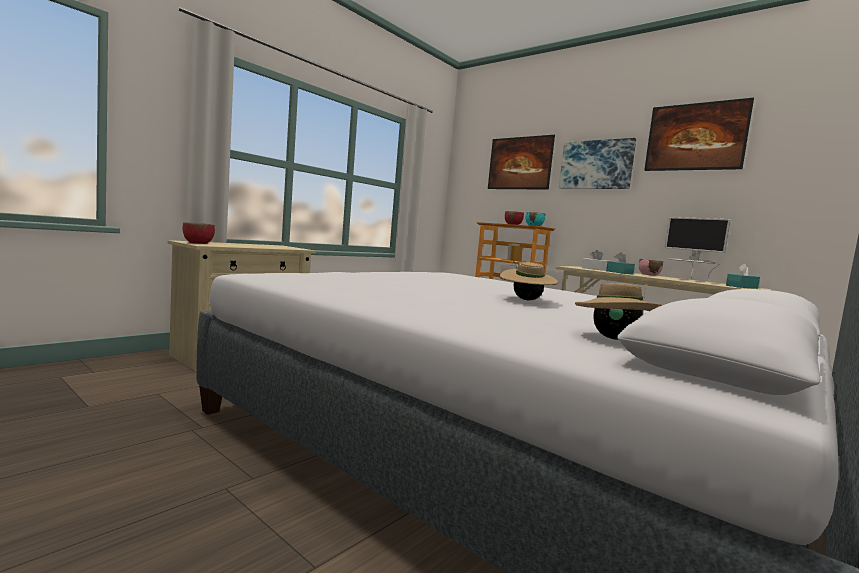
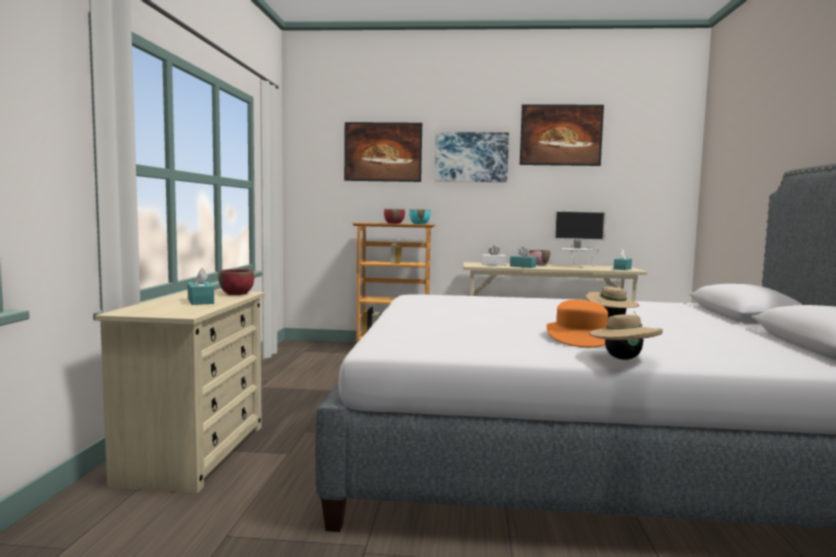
camera: 35 degrees left, 0 degrees up
red bowl [183,222,215,244] -> red bowl moved to [218,269,254,295]
beige hat [575,283,662,340] -> beige hat moved to [589,312,663,360]
none -> turquoise tissue box [187,268,214,305]
none -> orange hat [546,300,608,347]

